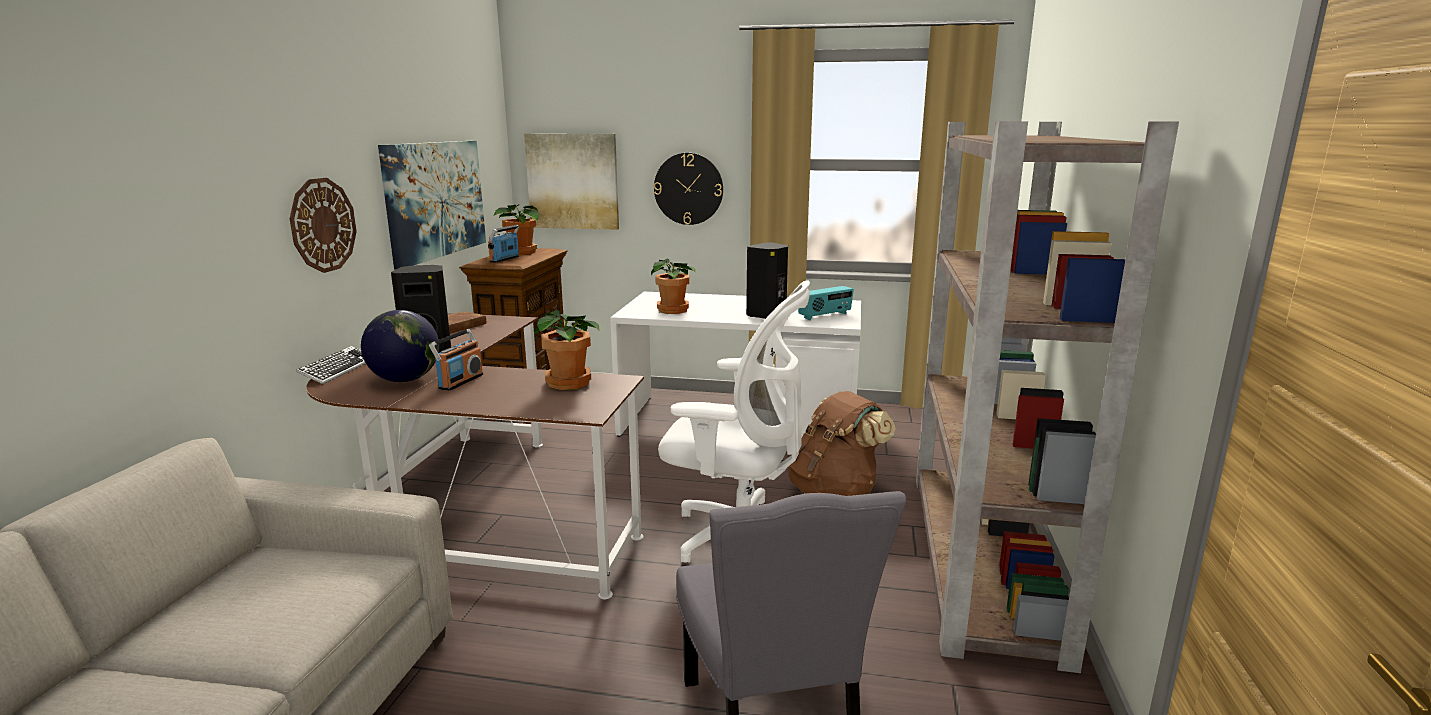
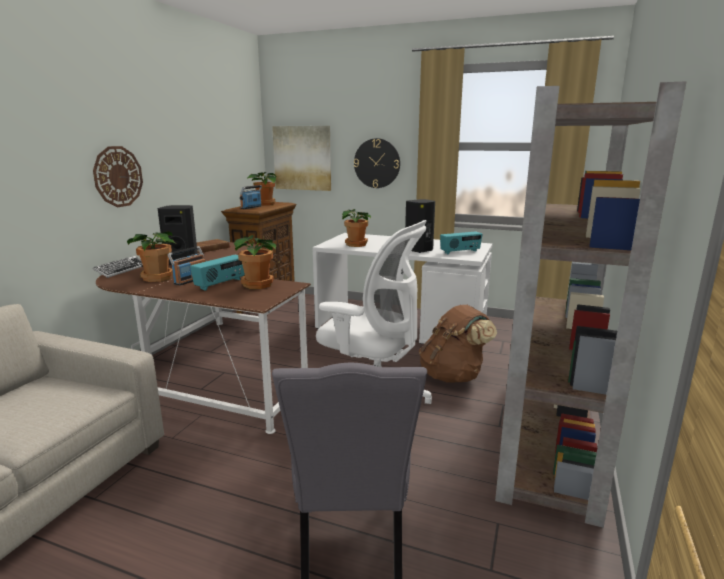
camera: 10 degrees right, 0 degrees up
globe [361,310,439,382] -> potted plant [127,231,176,282]
picture [378,141,486,269] -> none
none -> radio [190,255,244,291]

